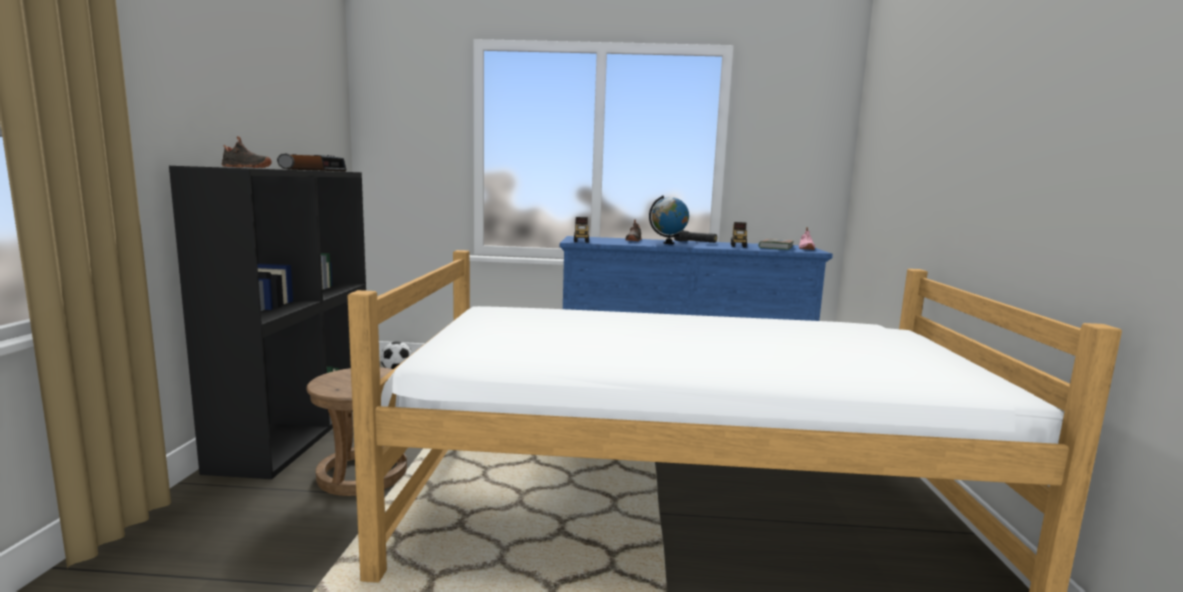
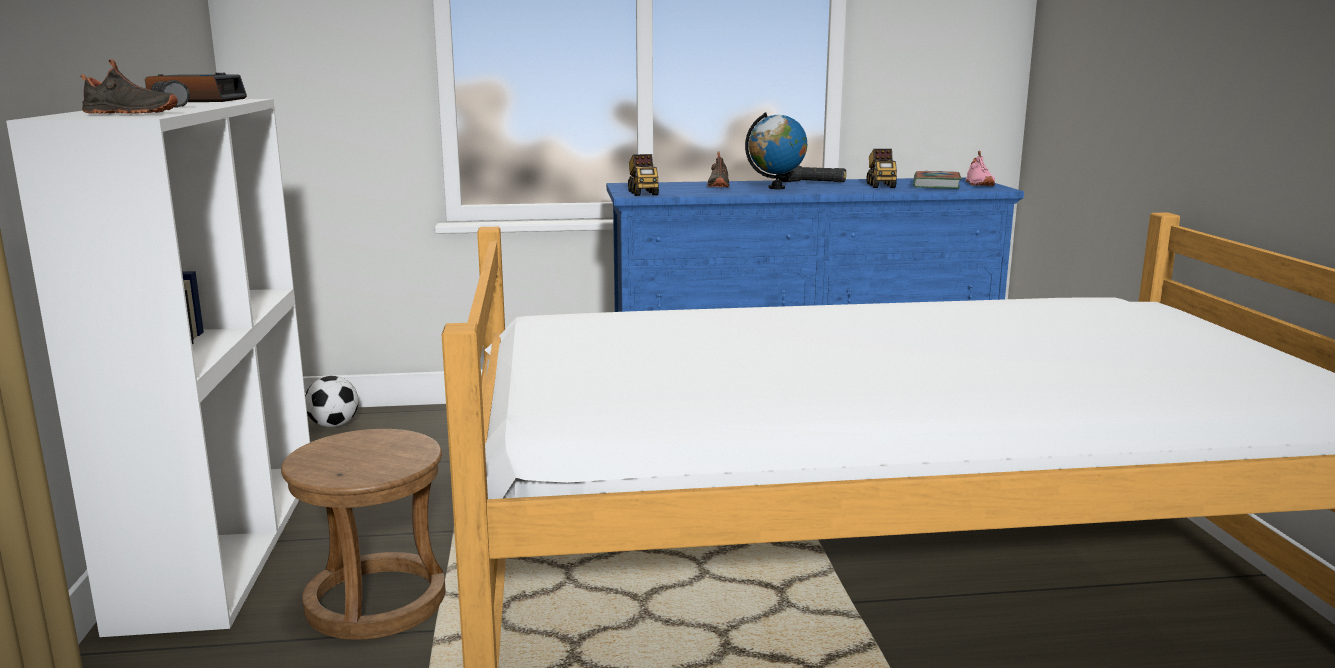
camera: 10 degrees left, 5 degrees up
black bookcase [169,166,366,479] -> white bookcase [6,99,310,637]

